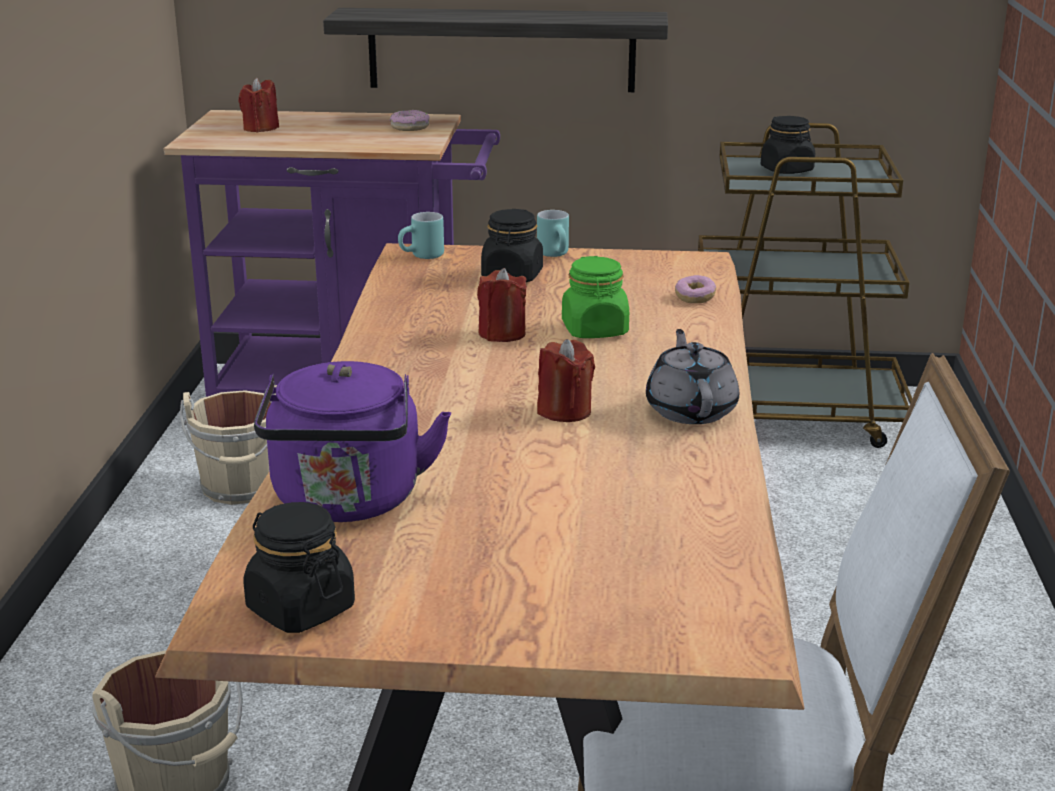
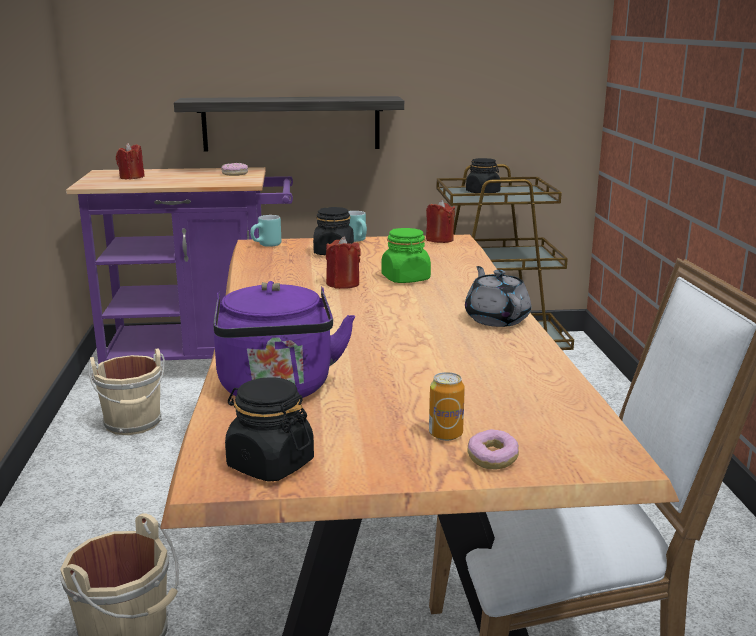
camera: 10 degrees left, 5 degrees down
red candle [537,339,595,422] -> red candle moved to [426,200,455,243]
donut [675,275,716,303] -> donut moved to [468,429,519,469]
none -> can [429,372,465,441]

